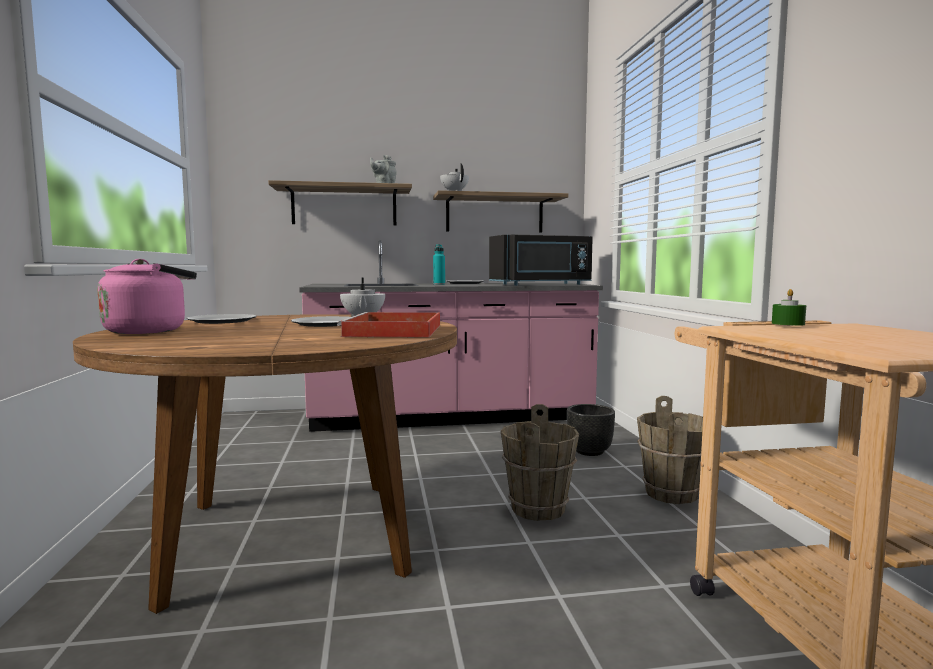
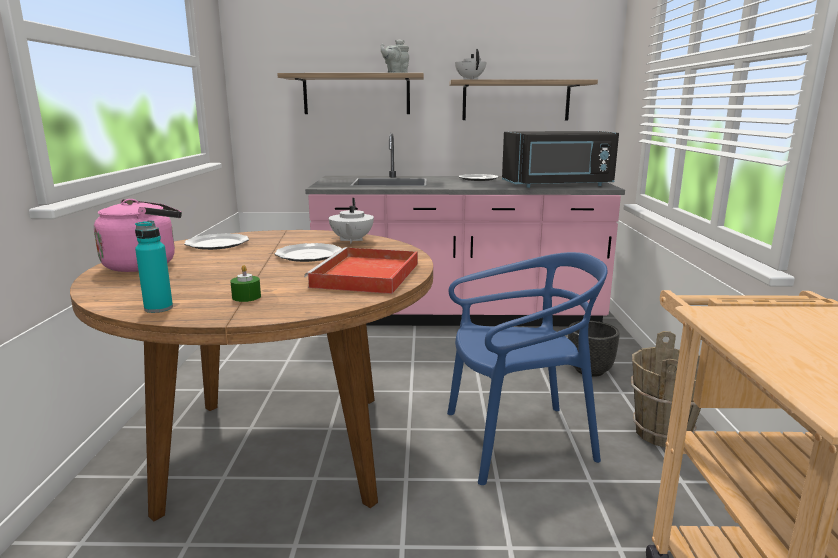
camera: 10 degrees right, 10 degrees up
turquoise bottle [433,244,445,285] -> turquoise bottle moved to [135,220,173,313]
brown bucket [501,404,579,521] -> blue chair [447,252,607,485]
green candle [772,289,806,326] -> green candle moved to [230,265,261,302]

